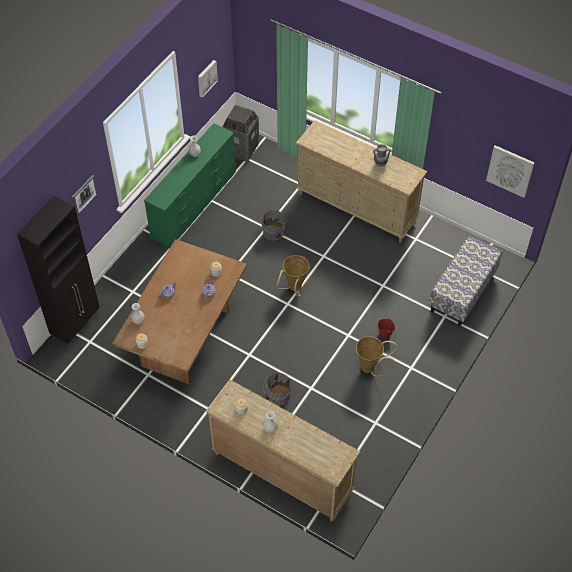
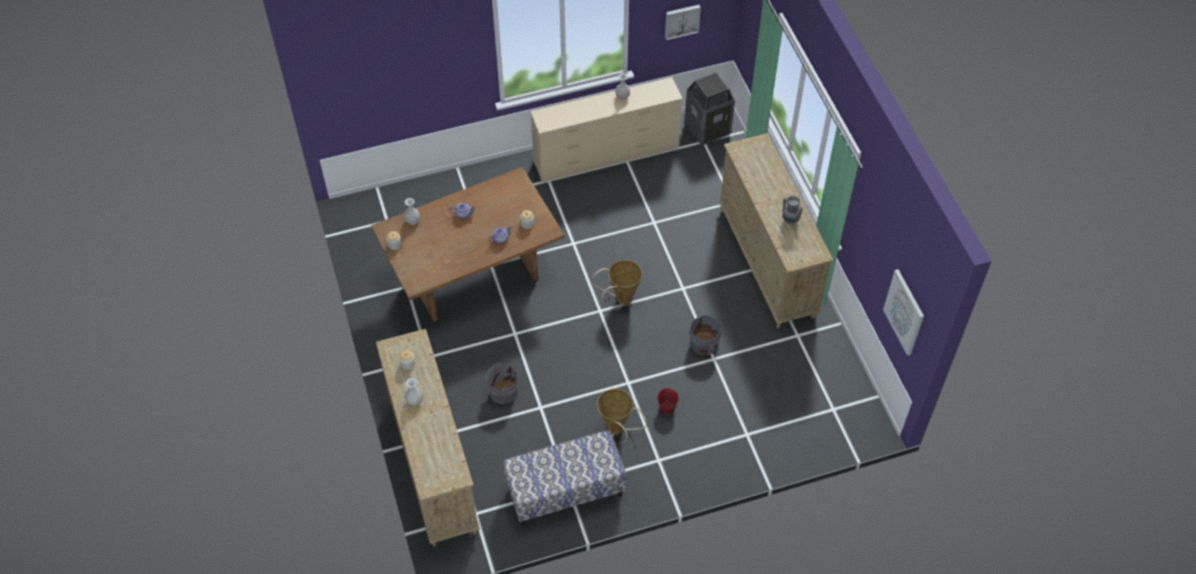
camera: 40 degrees right, 0 degrees up
black cabinet [17,196,100,348] -> none
picture [72,175,98,216] -> none
green dresser [144,123,236,248] -> beige dresser [530,77,683,182]
grey bucket [262,210,286,241] -> grey bucket moved to [689,315,724,356]
bench [429,236,502,327] -> bench moved to [503,430,626,526]

